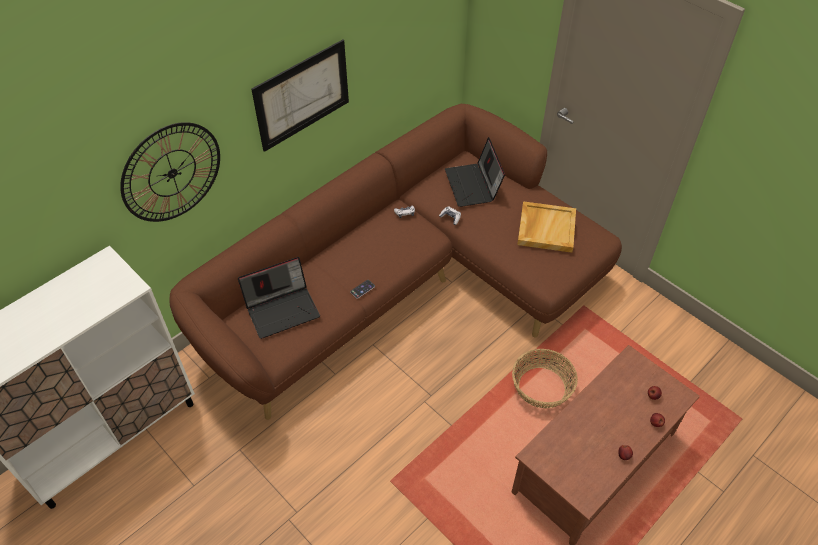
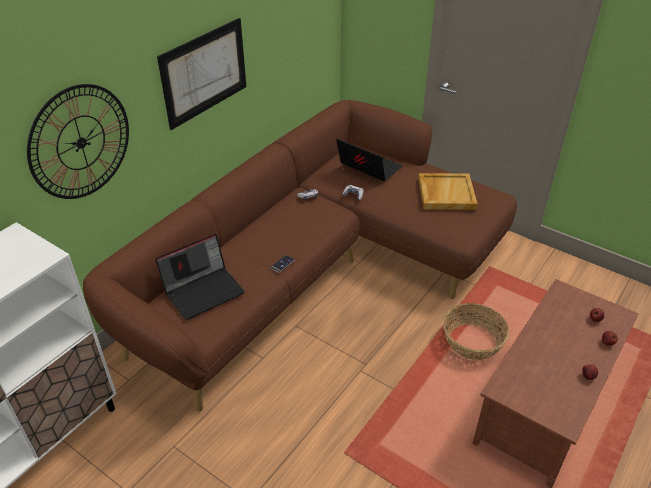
camera: 10 degrees left, 10 degrees down
laptop [445,137,505,207] -> laptop turned 150 degrees clockwise [336,138,403,181]

